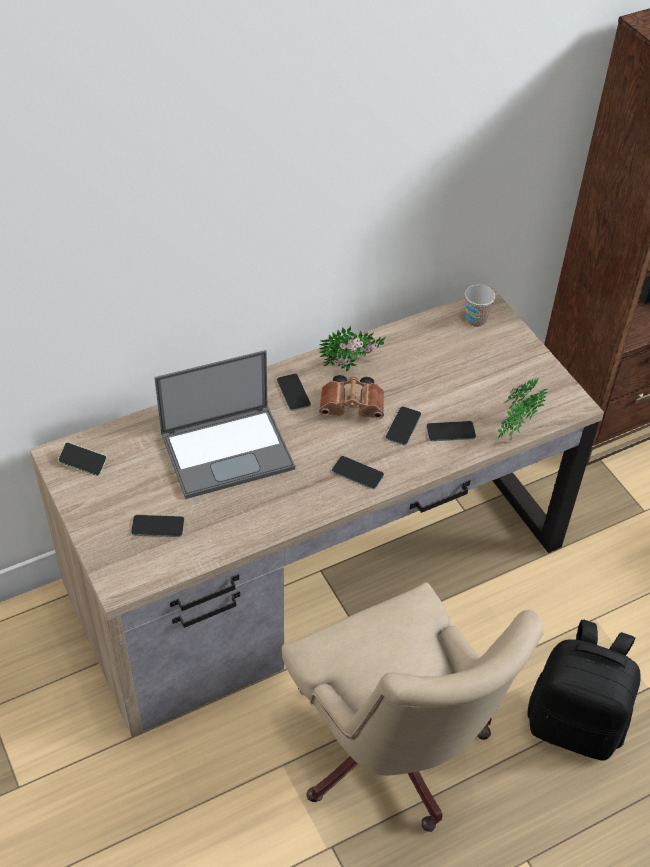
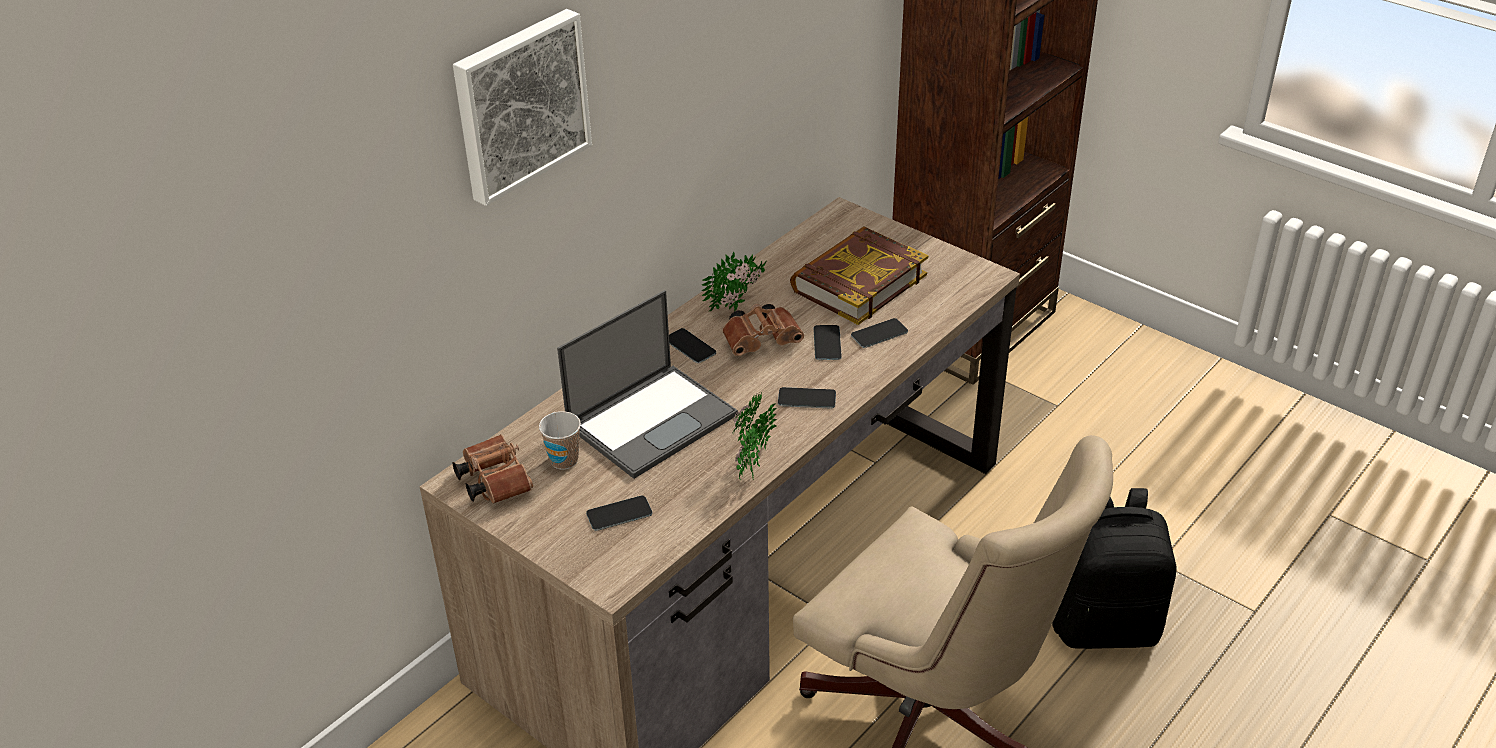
camera: 20 degrees left, 10 degrees down
phone [58,442,107,476] -> brown binoculars [452,434,533,504]
cup [465,285,495,327] -> cup moved to [539,411,581,470]
potted plant [498,378,547,441] -> potted plant moved to [732,392,777,481]
none -> picture [453,9,592,206]
none -> book [790,227,928,325]

